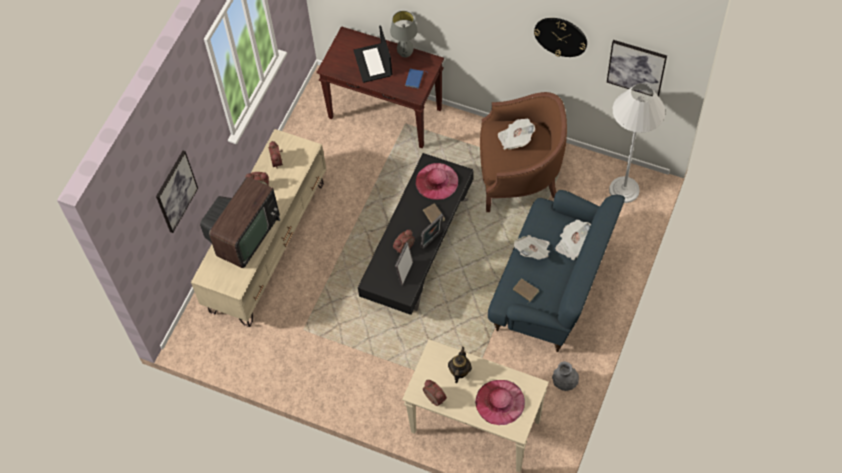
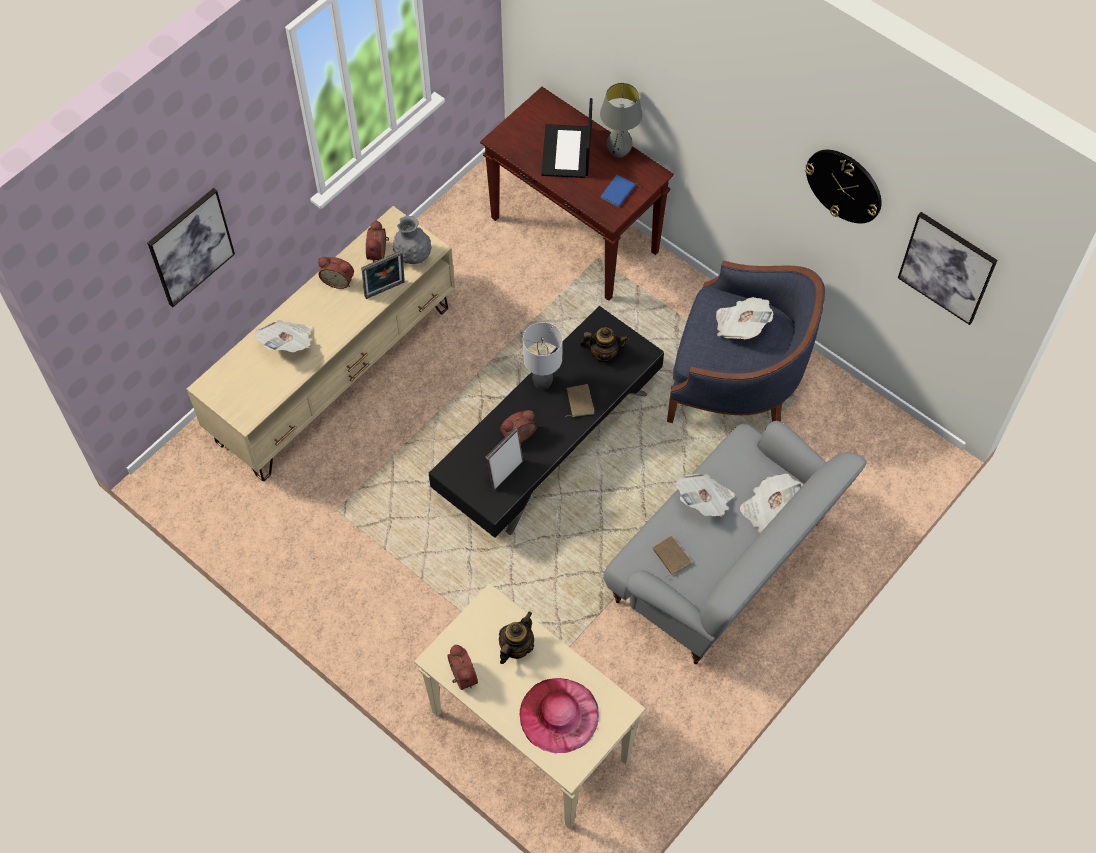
camera: 15 degrees right, 0 degrees up
television [200,176,280,268] -> newspaper [255,320,313,352]
pink hat [415,163,458,200] -> teapot [580,328,629,362]
picture frame [421,214,443,250] -> picture frame moved to [361,251,405,299]
brown armchair [480,92,567,212] -> blue armchair [667,261,825,423]
blue sofa [488,190,625,352] -> grey sofa [603,421,867,664]
grey vase [552,361,579,391] -> grey vase moved to [392,216,432,264]
white floor lamp [609,83,666,203] -> none
none -> grey table lamp [523,322,563,390]

